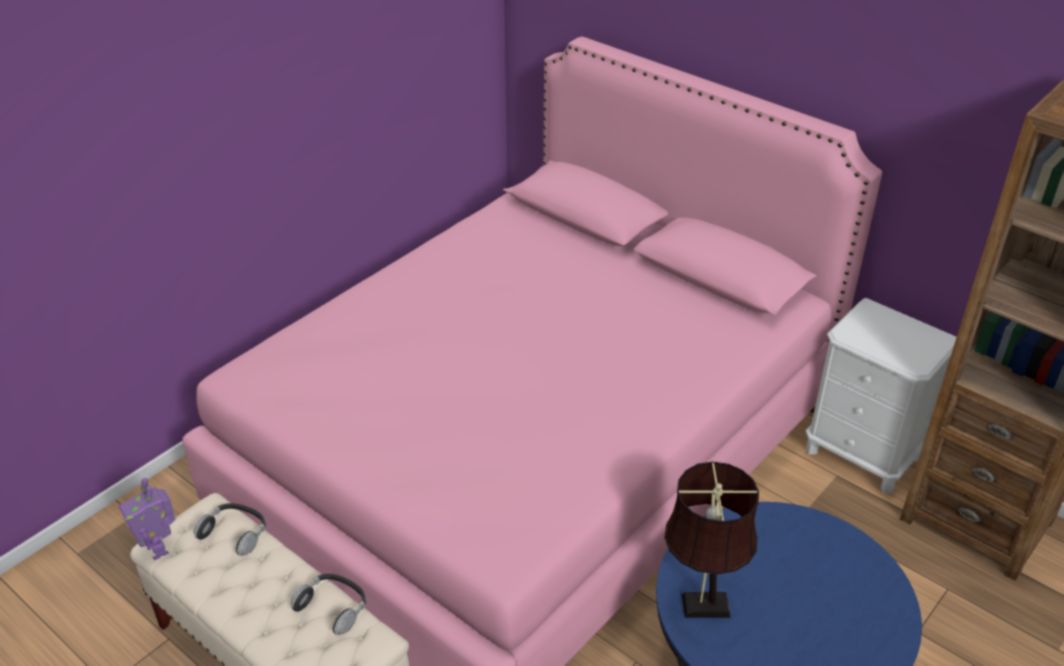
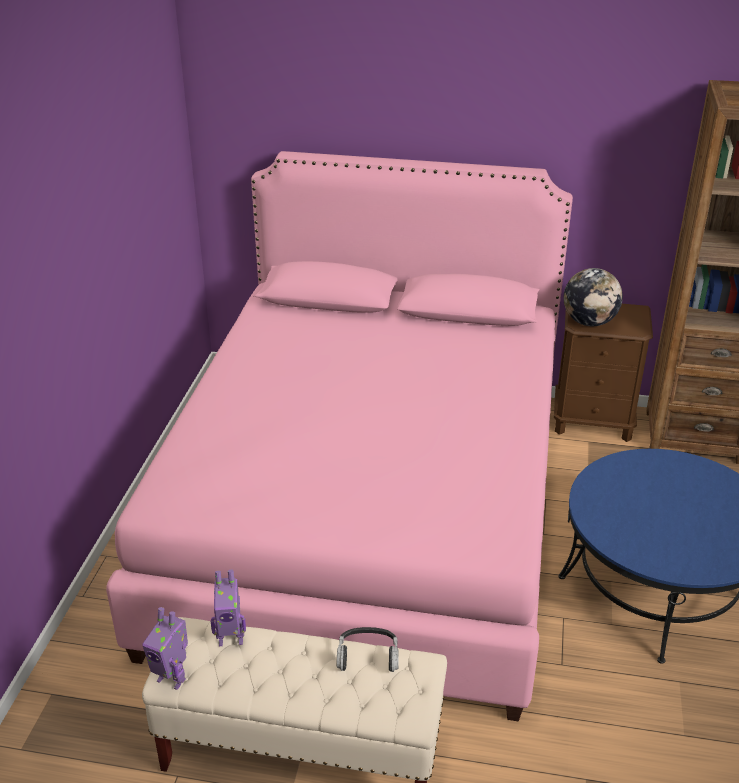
camera: 30 degrees left, 5 degrees down
headphones [194,503,266,556] -> toy robot [211,570,246,646]
brown table lamp [664,462,759,618] -> none
white nightstand [805,298,956,494] -> brown nightstand [554,304,653,442]
none -> globe [563,268,623,326]

